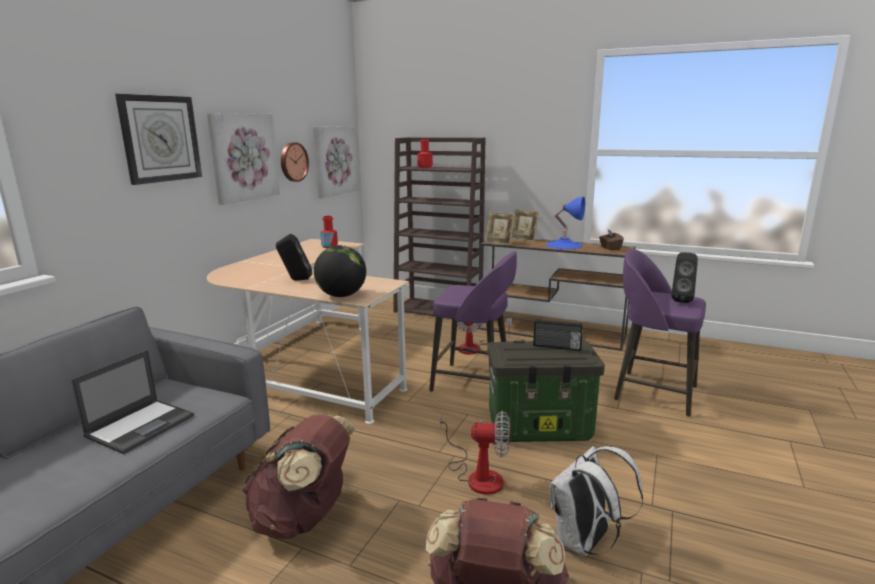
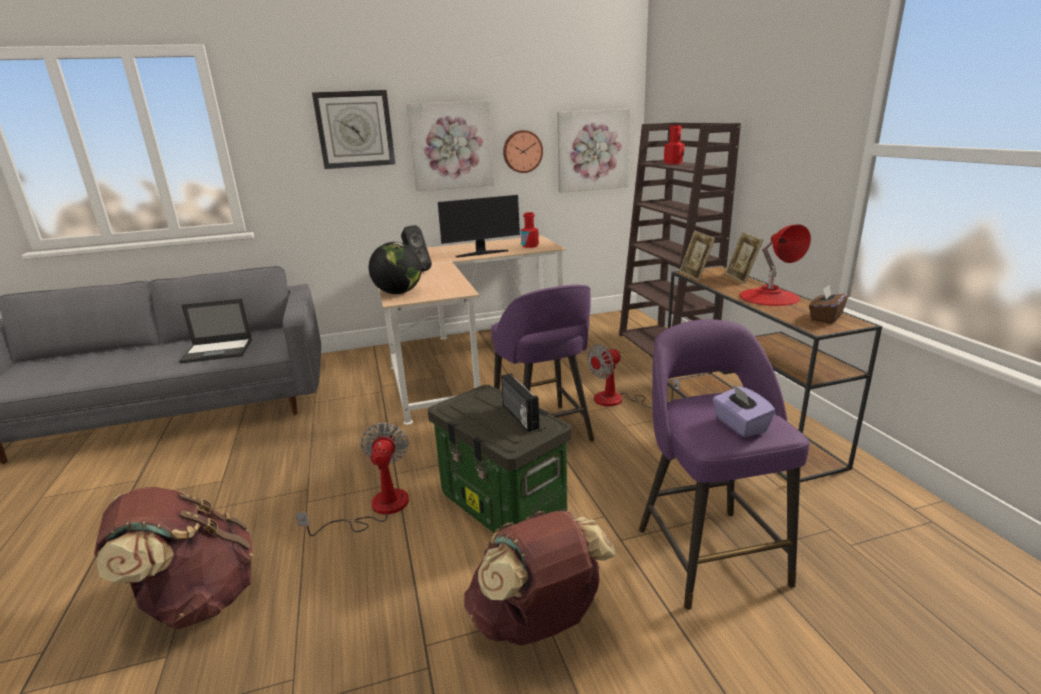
camera: 50 degrees right, 5 degrees up
brown backpack [243,414,356,539] -> brown backpack moved to [464,511,616,646]
fan [440,410,510,495] -> fan turned 150 degrees counterclockwise [295,423,409,536]
blue table lamp [546,197,585,249] -> red table lamp [739,224,811,306]
white backpack [550,446,643,556] -> none
black speaker [671,253,698,303] -> purple tissue box [713,384,776,437]
none -> monitor [438,195,520,258]

